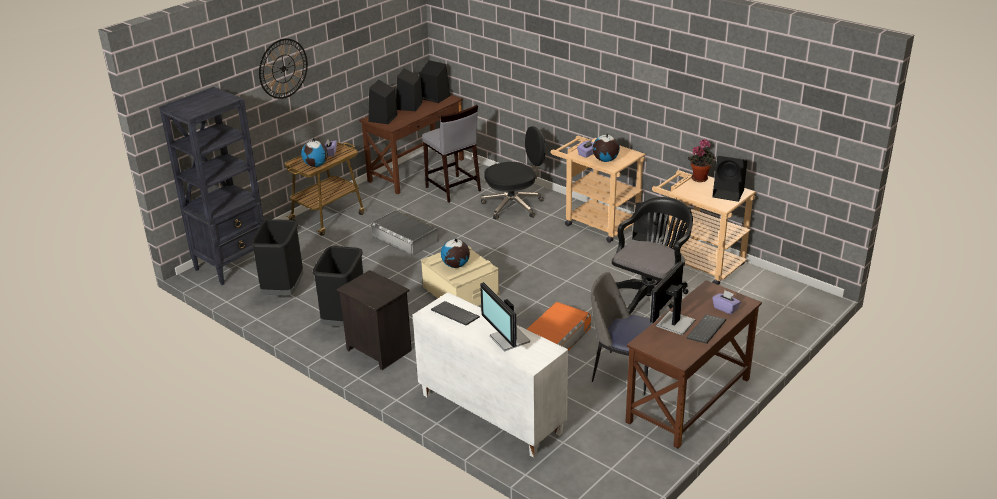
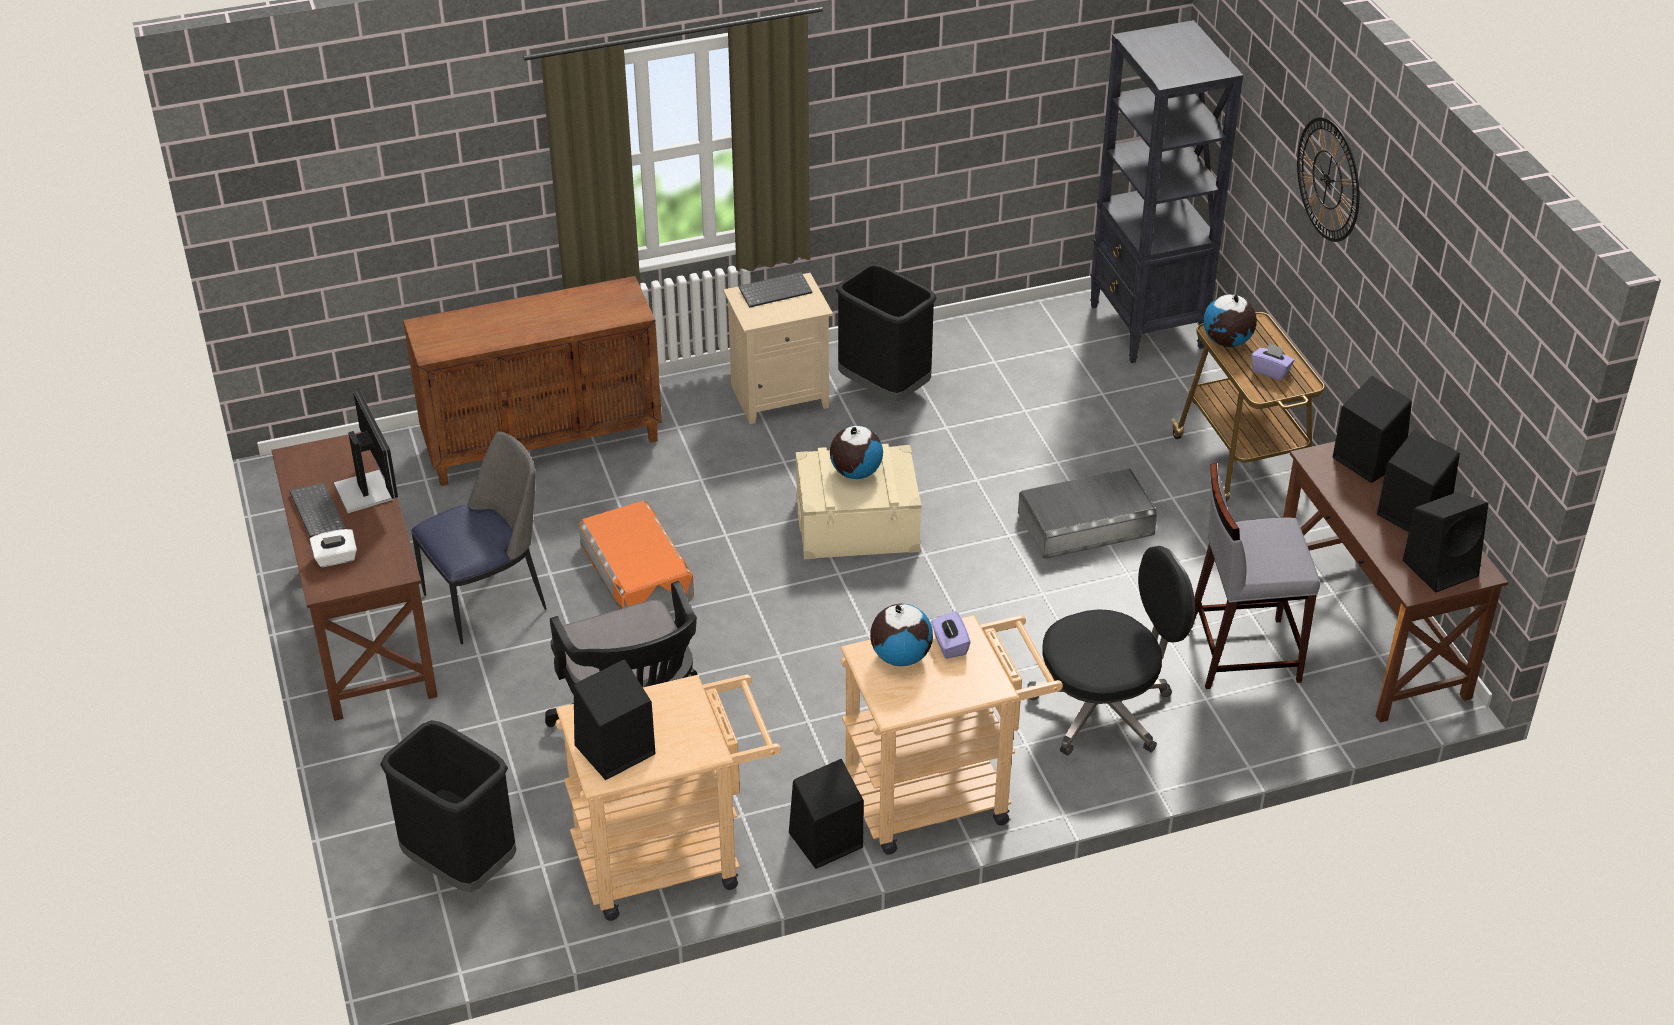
camera: 120 degrees right, 10 degrees up
black trash can [251,219,303,296] -> black trash can moved to [380,720,516,892]
black nightstand [336,270,412,370] -> beige nightstand [723,273,833,424]
white cabinet [413,292,568,458] -> brown cabinet [403,276,662,486]
keyboard [431,301,480,325] -> keyboard moved to [739,272,812,308]
monitor [480,282,530,352] -> none
black office chair [481,126,546,220] -> black office chair turned 120 degrees counterclockwise [1027,546,1195,756]
potted plant [688,139,715,182] -> none
purple tissue box [713,290,741,314] -> white tissue box [310,529,357,567]

